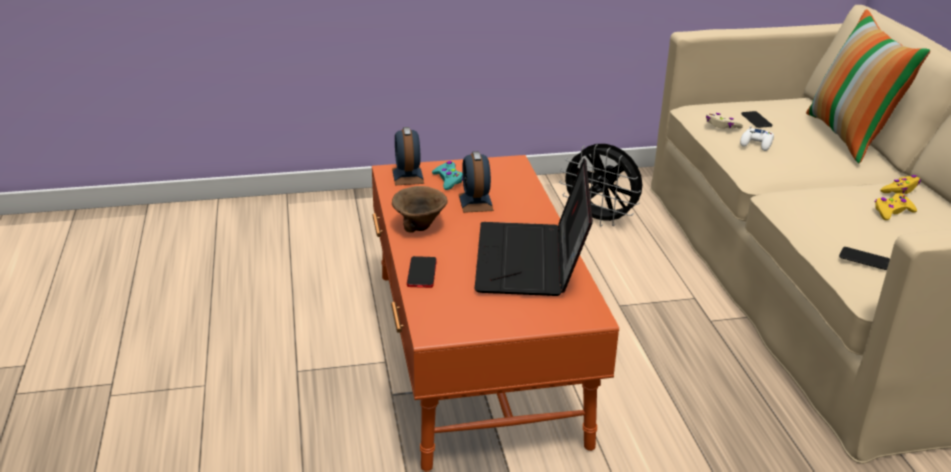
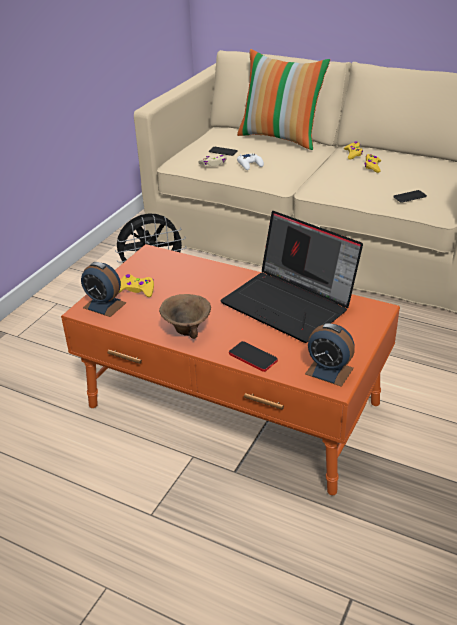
camera: 50 degrees left, 5 degrees up
turquoise game controller [432,161,463,190] -> yellow game controller [119,274,154,297]
alarm clock [459,151,494,213] -> alarm clock moved to [305,323,355,387]

